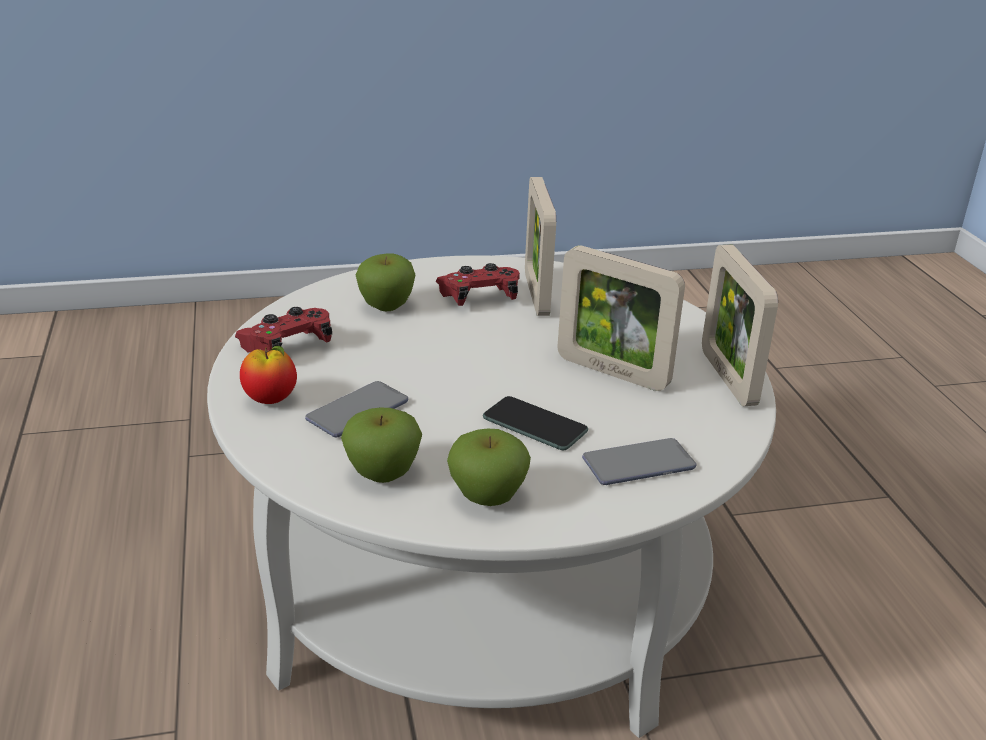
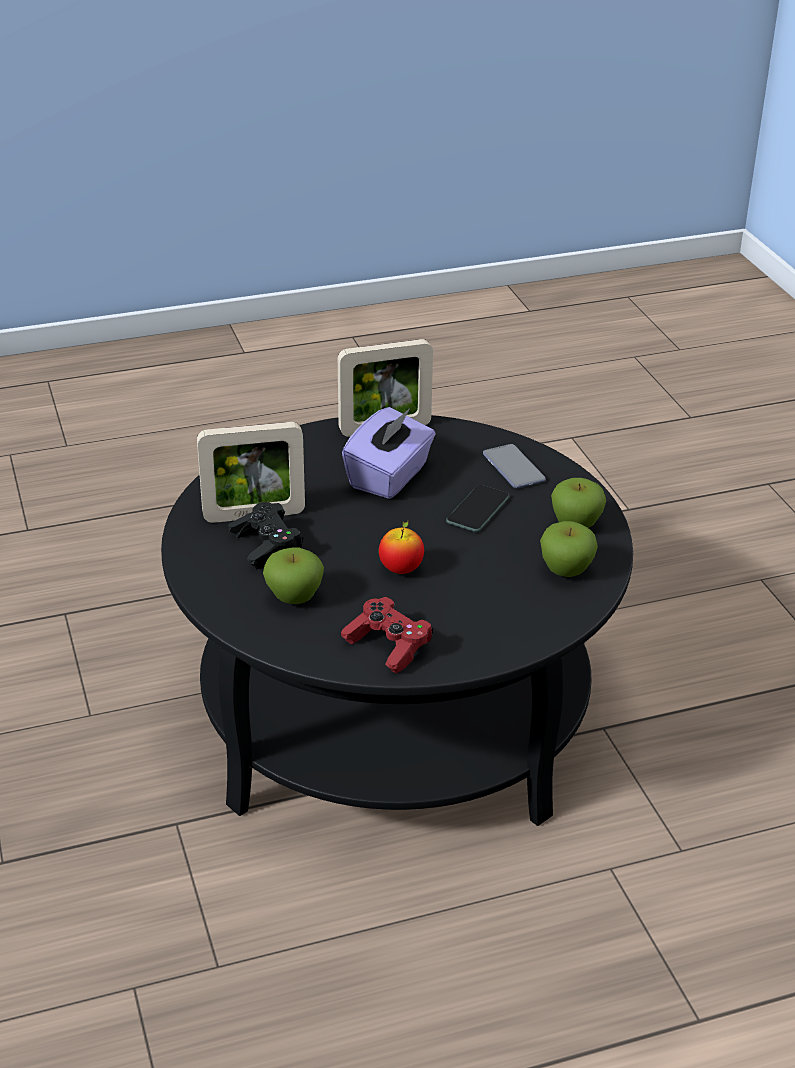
camera: 95 degrees left, 5 degrees up
white coffee table [207,255,776,738] -> black coffee table [161,415,633,826]
apple [240,346,297,404] -> apple moved to [379,521,424,574]
phone [305,381,408,438] -> none
red game controller [436,263,520,306] -> black game controller [228,502,303,570]
picture frame [557,245,685,391] -> purple tissue box [342,407,435,499]

